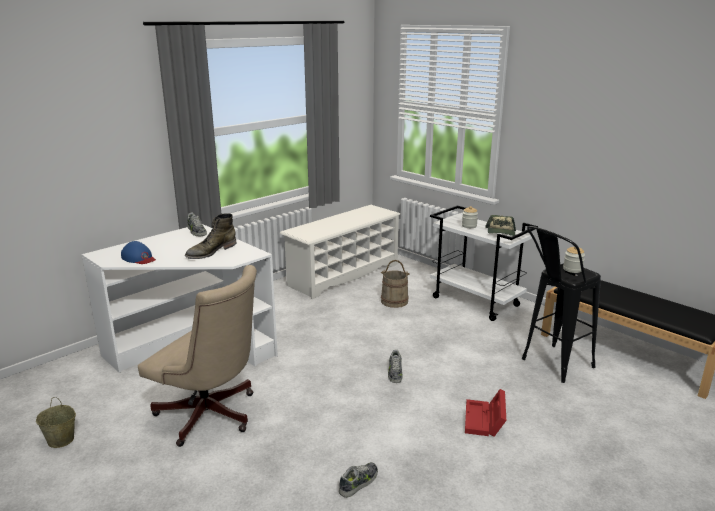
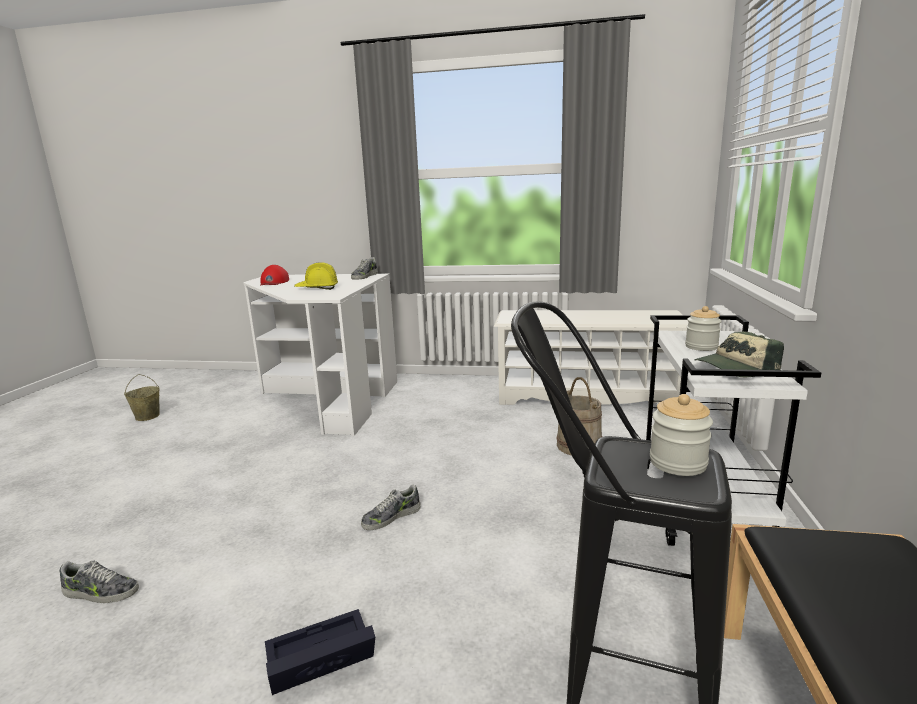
camera: 55 degrees right, 5 degrees down
blue cap [121,241,156,264] -> red cap [260,265,289,285]
beige office chair [138,265,257,447] -> none
green boot [185,213,237,259] -> yellow hard hat [294,262,338,290]
red storage box [465,389,506,437] -> black storage box [265,609,375,695]

